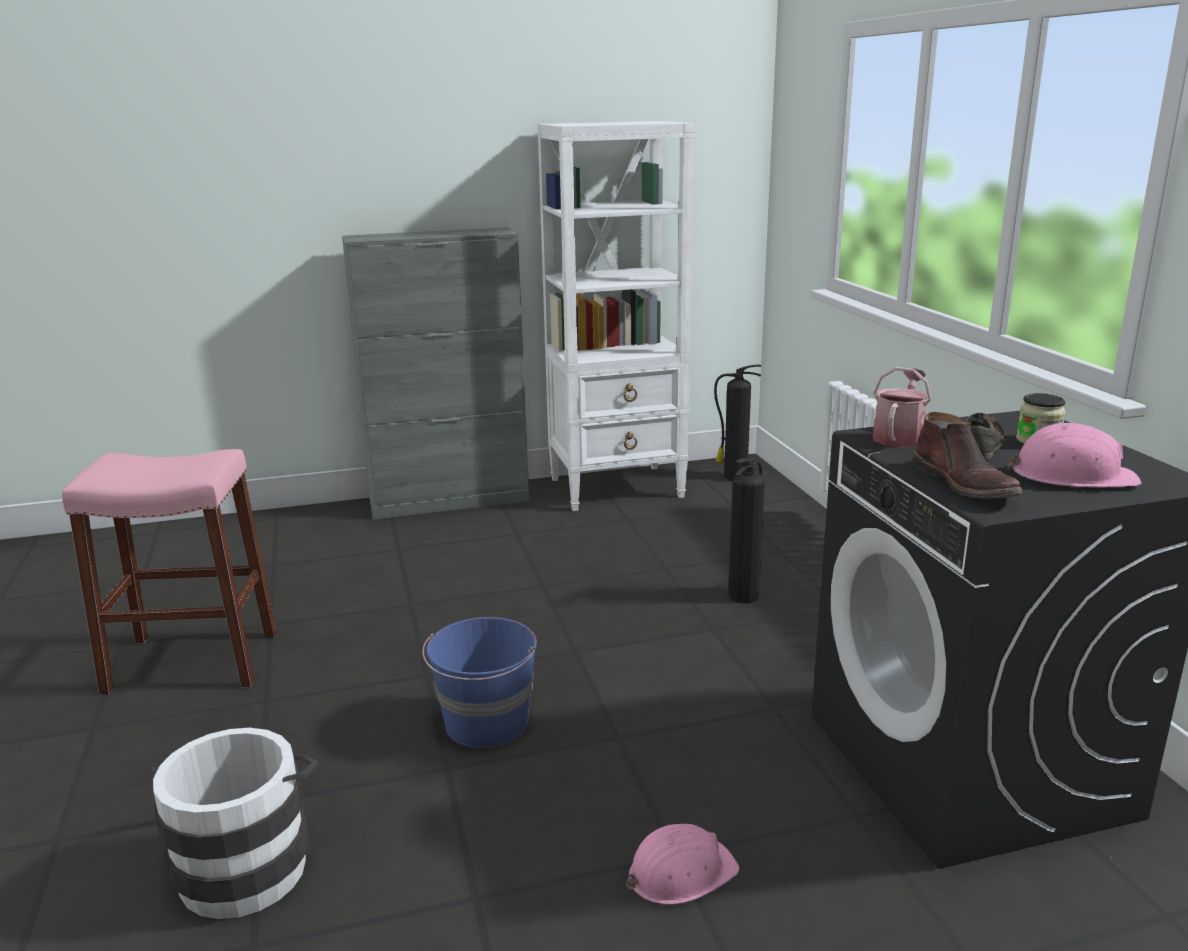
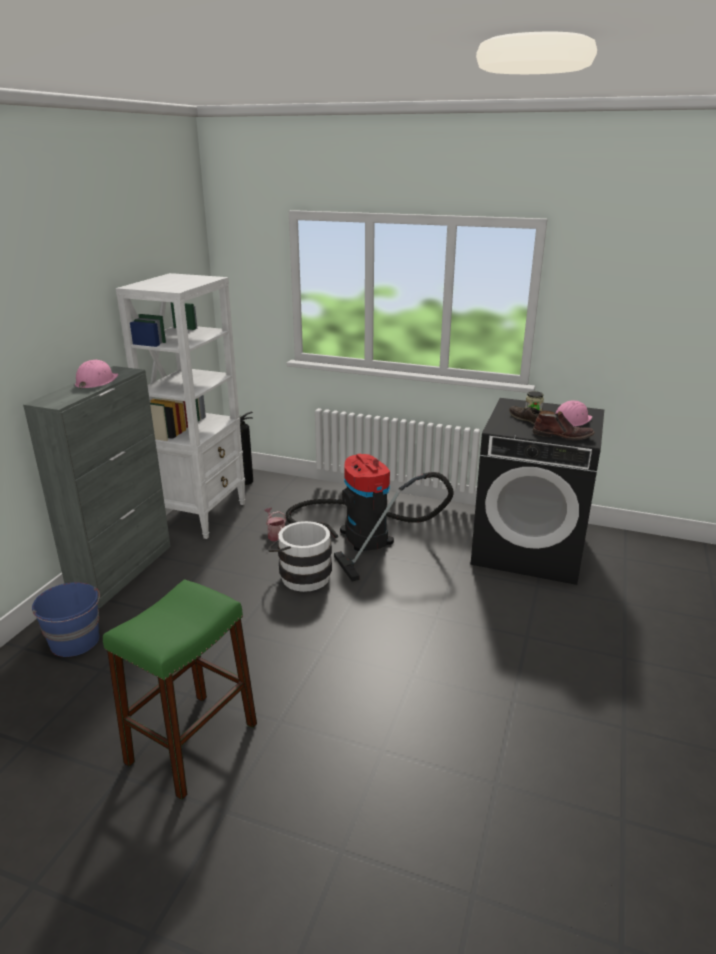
camera: 55 degrees left, 5 degrees up
pink stool [62,449,277,694] -> green stool [103,579,257,800]
white bucket [151,728,319,919] -> white bucket moved to [268,521,332,592]
blue bucket [422,617,537,748] -> blue bucket moved to [32,582,100,657]
pink hard hat [626,824,739,905] -> pink hard hat moved to [75,360,118,389]
fire extinguisher [728,458,765,603] -> vacuum cleaner [286,453,454,581]
watering can [872,367,931,447] -> watering can moved to [264,508,286,541]

